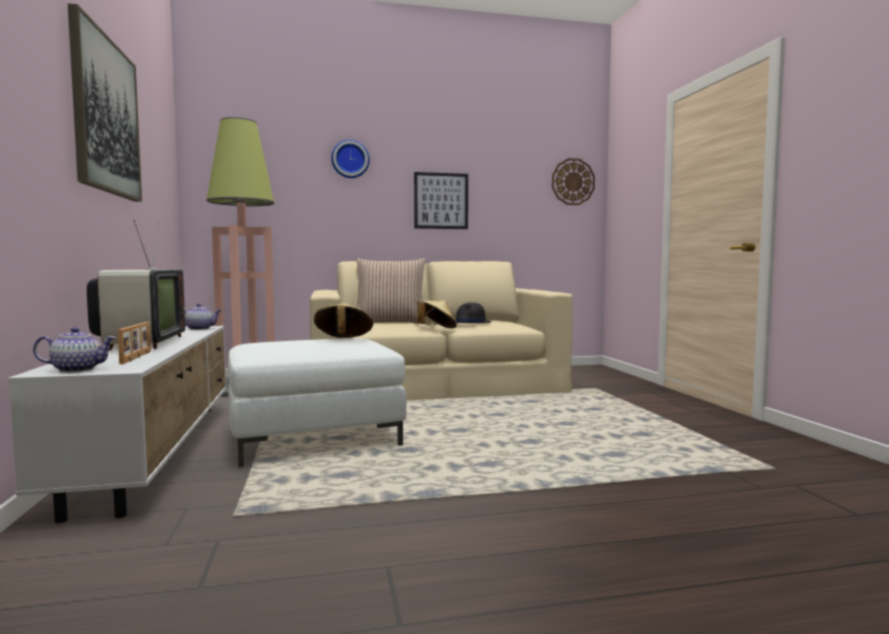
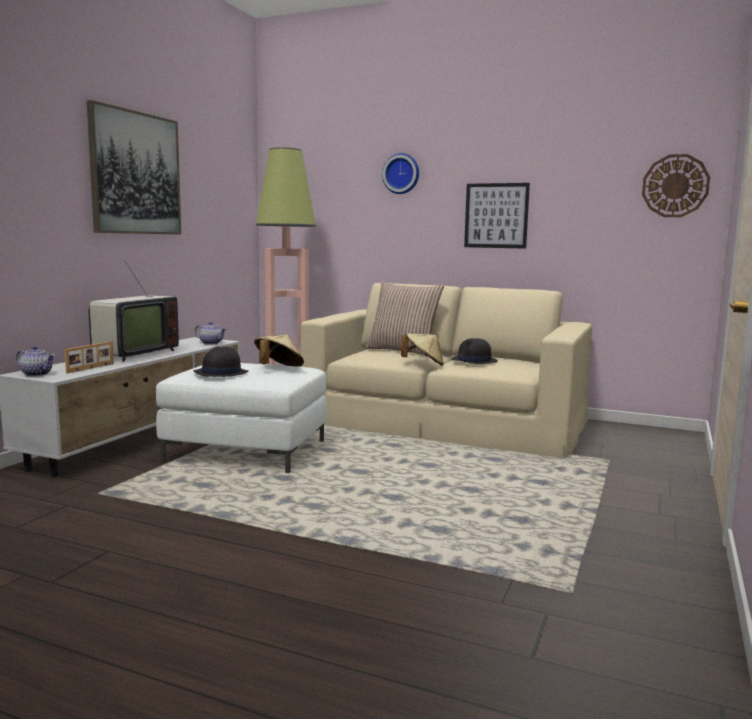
camera: 35 degrees right, 5 degrees up
none -> black hat [194,346,248,377]

